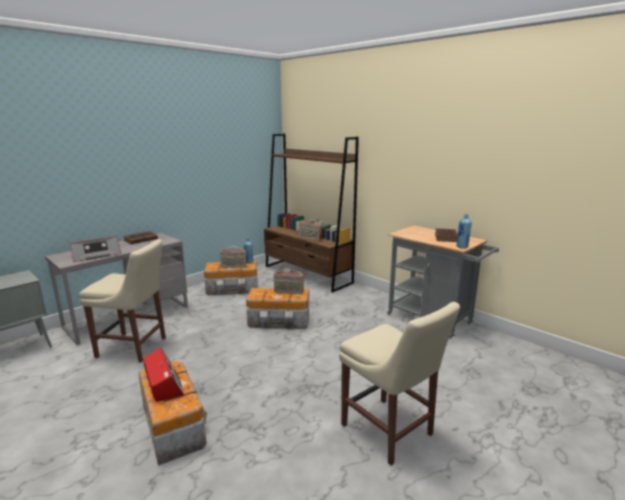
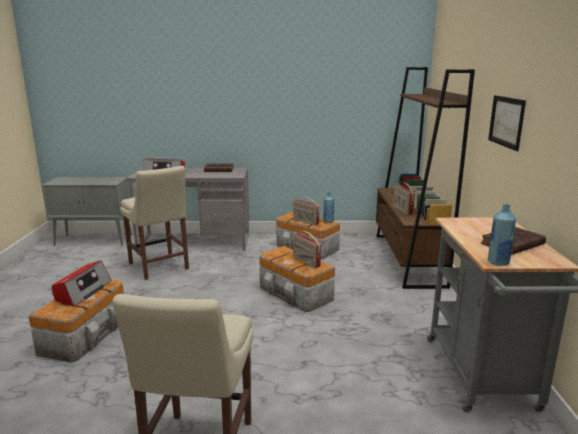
camera: 45 degrees right, 0 degrees up
none -> picture [488,95,526,151]

